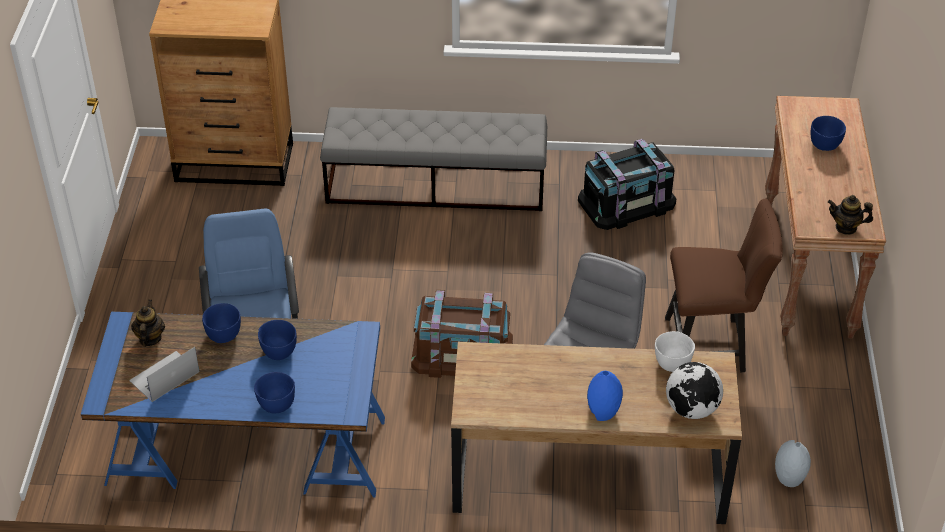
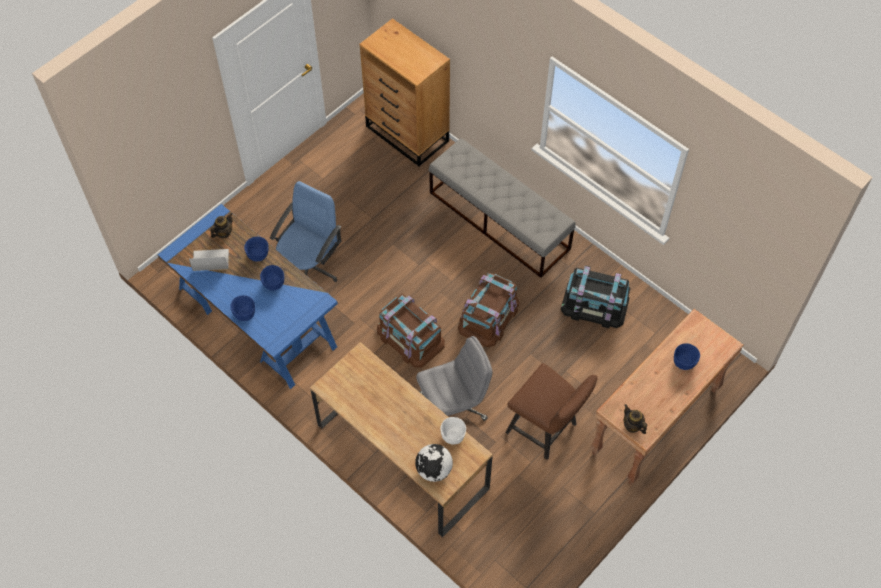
camera: 40 degrees right, 15 degrees up
blue vase [587,371,623,421] -> none
grey vase [775,440,811,487] -> none
none -> brown storage box [458,272,519,347]

